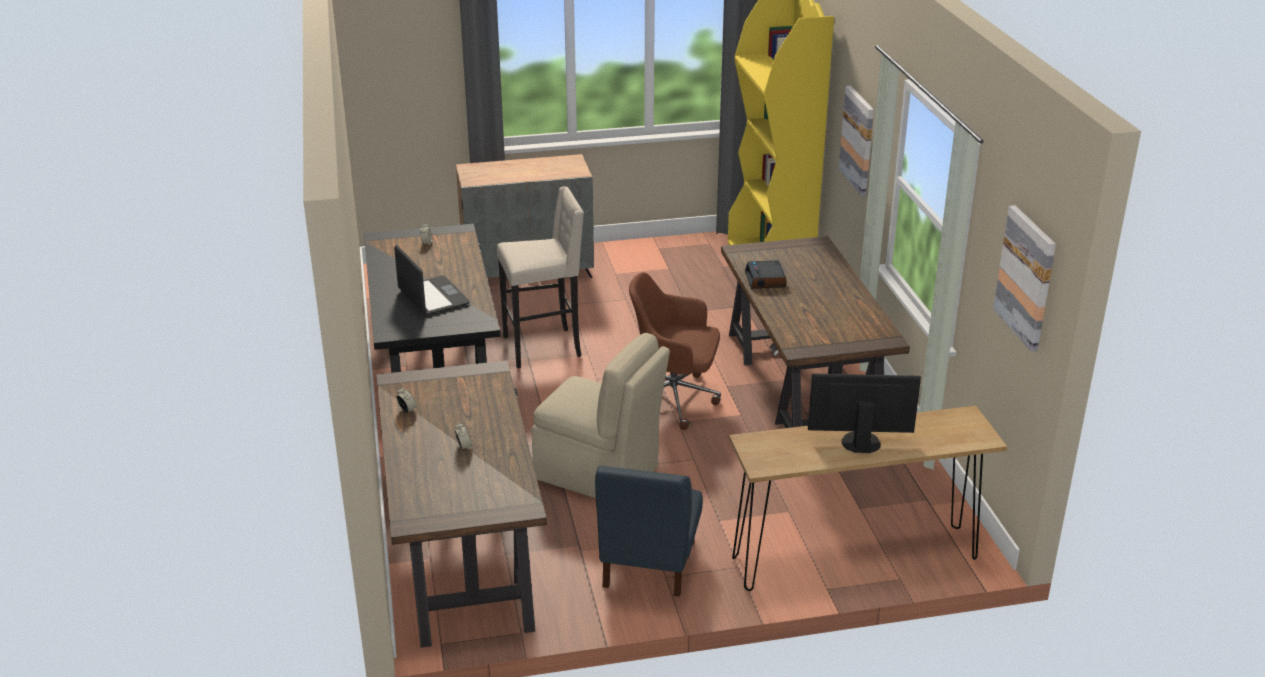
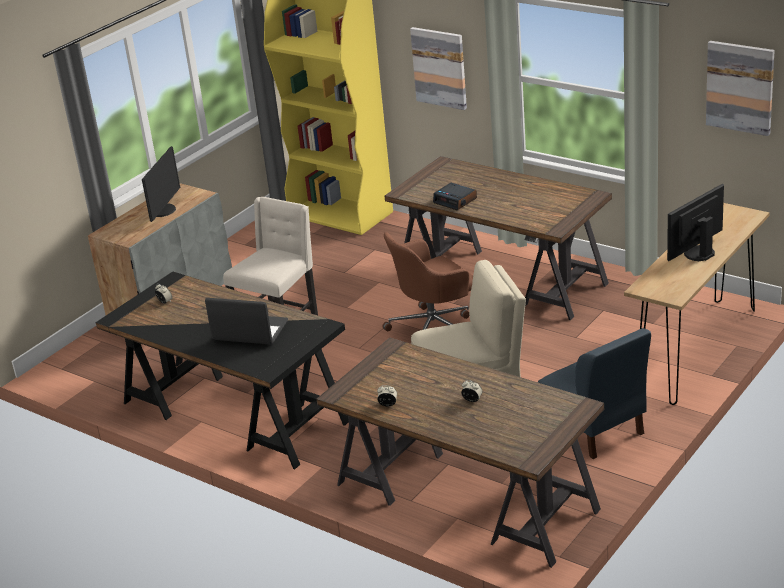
camera: 40 degrees left, 0 degrees up
none -> monitor [142,146,180,222]

